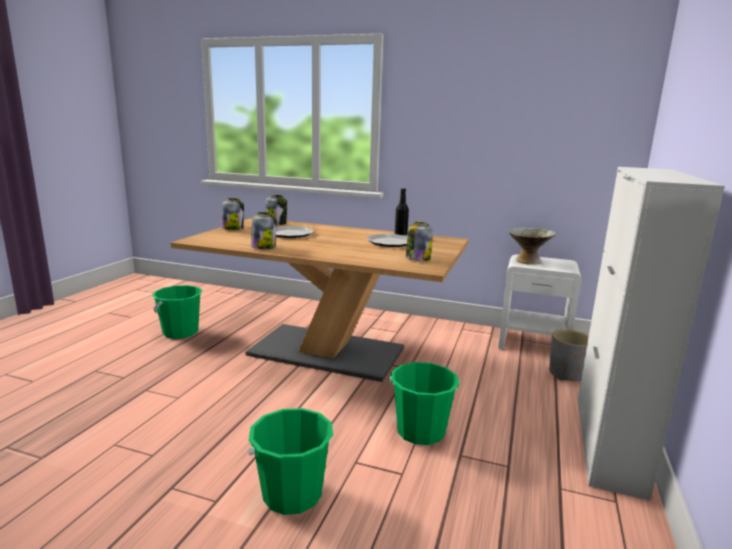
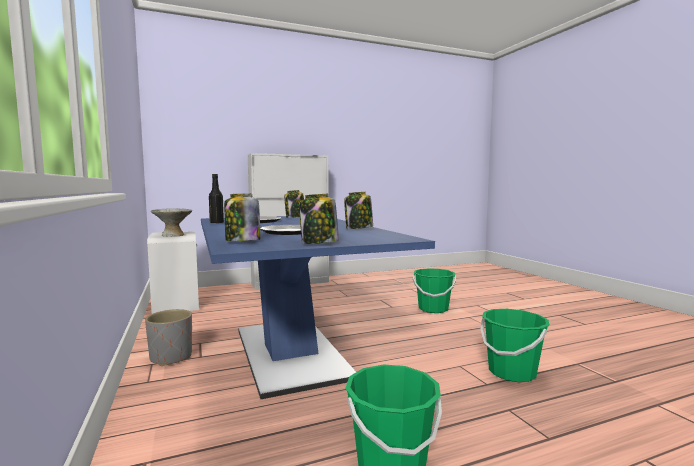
camera: 130 degrees left, 10 degrees down
brown dining table [170,218,469,382] -> blue dining table [201,216,435,399]
green bucket [389,362,460,445] -> green bucket moved to [481,309,550,382]
grey planter [549,330,589,381] -> grey planter moved to [145,309,192,366]

